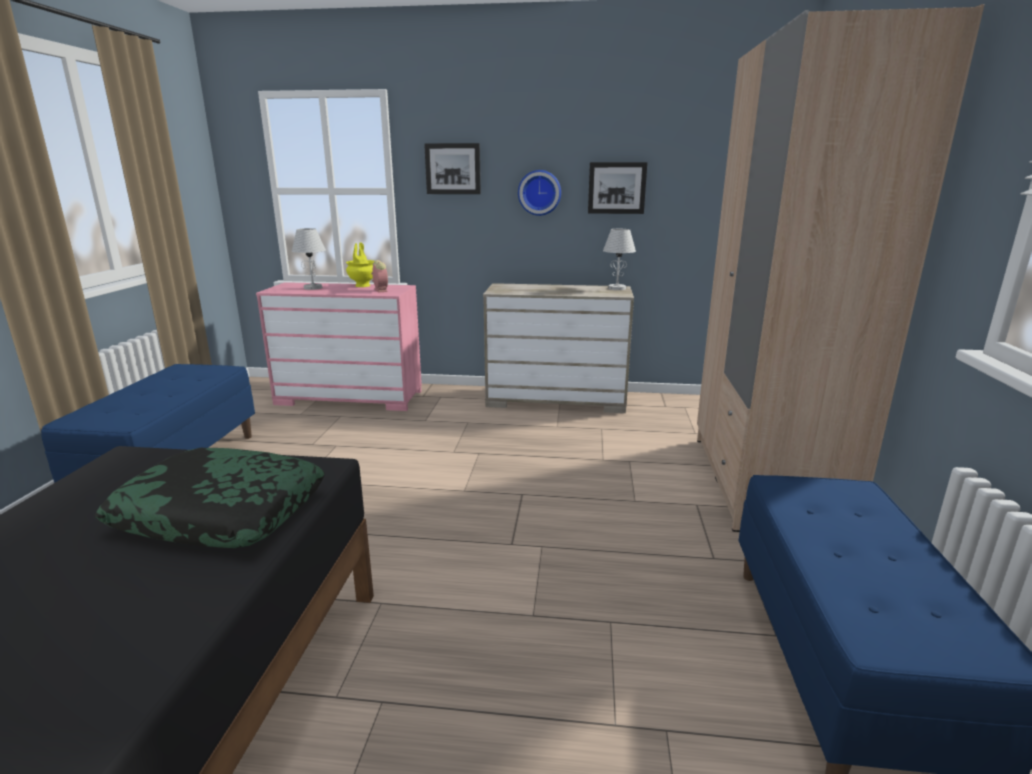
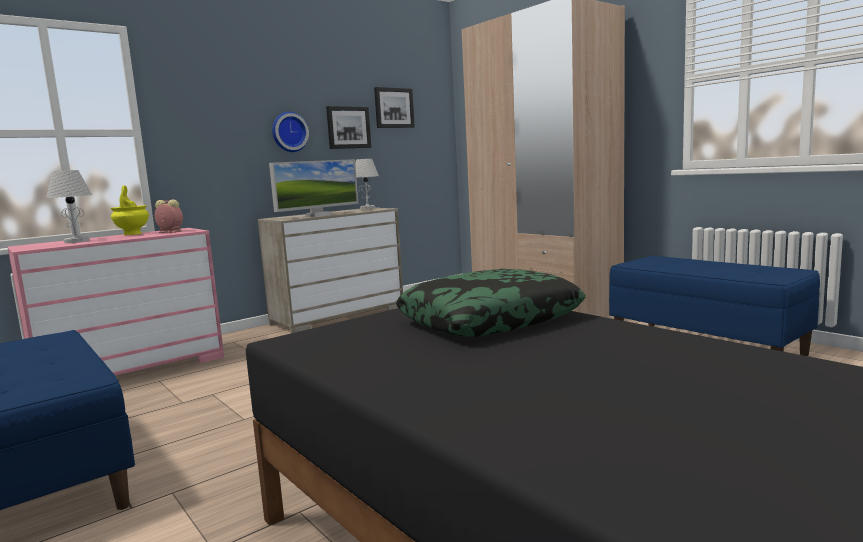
camera: 45 degrees left, 10 degrees down
picture [424,143,481,194] -> picture moved to [374,87,415,128]
none -> monitor [269,159,358,217]

